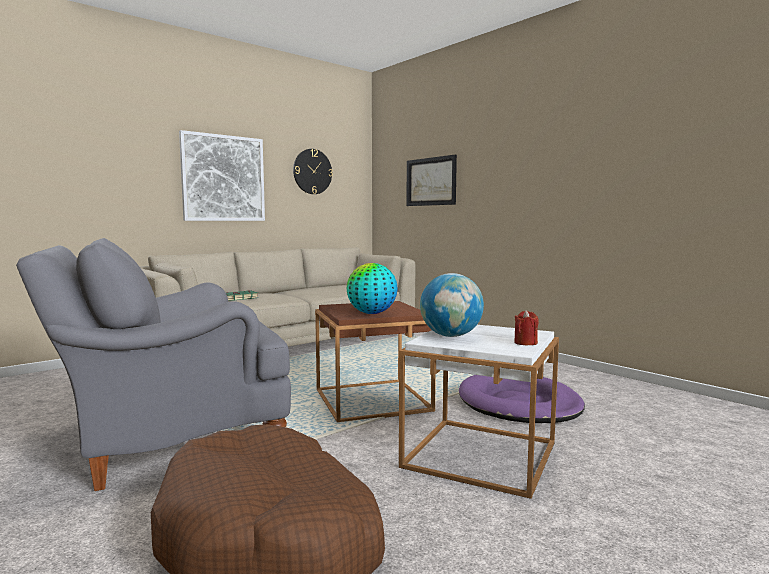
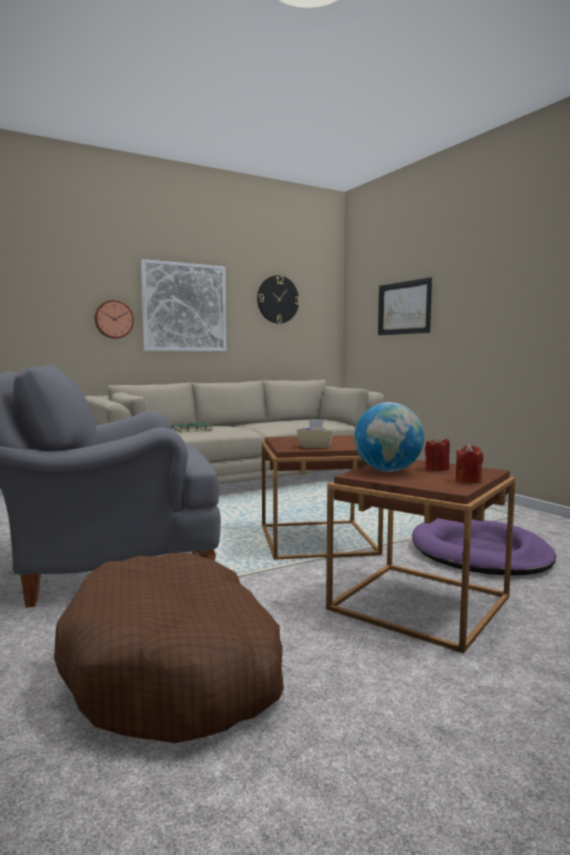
camera: 10 degrees right, 0 degrees up
globe [346,263,398,314] -> beige tissue box [297,420,333,448]
white side table [399,325,559,499] -> brown side table [326,460,516,653]
none -> wall clock [94,300,134,339]
none -> red candle [425,436,450,471]

